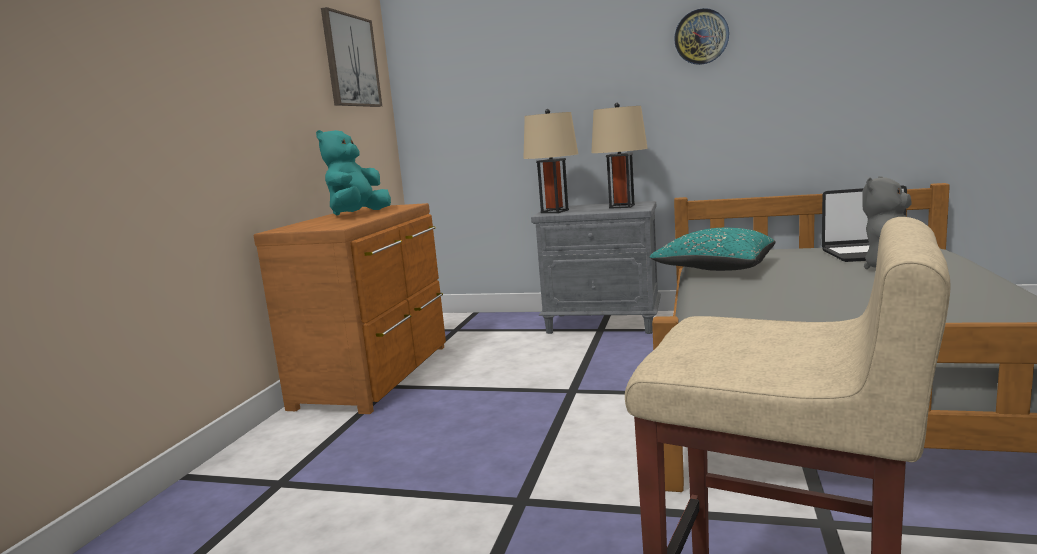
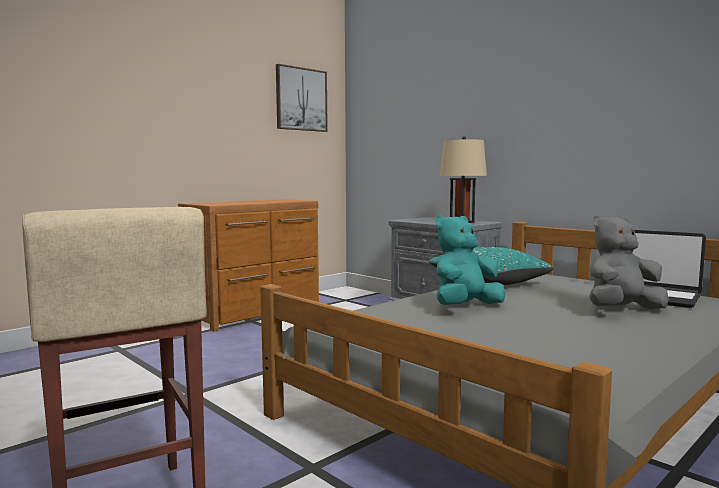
camera: 30 degrees right, 5 degrees down
turquoise plush toy [316,130,391,215] -> turquoise plush toy moved to [436,215,505,305]
beige table lamp [523,109,578,213] -> none
wall clock [674,8,729,65] -> none

